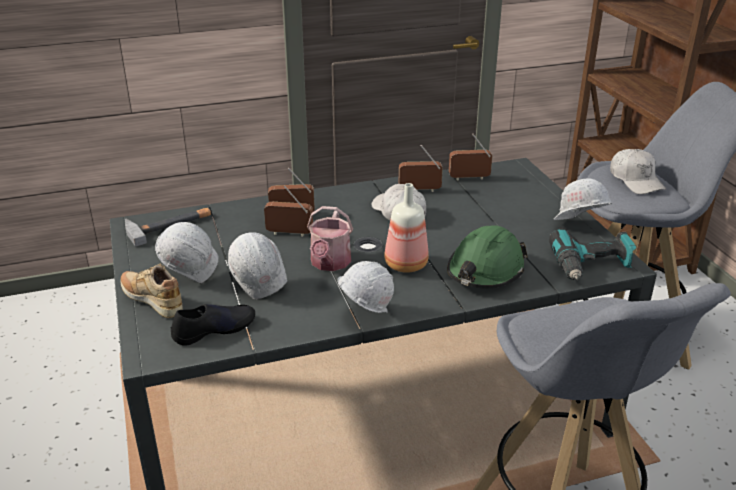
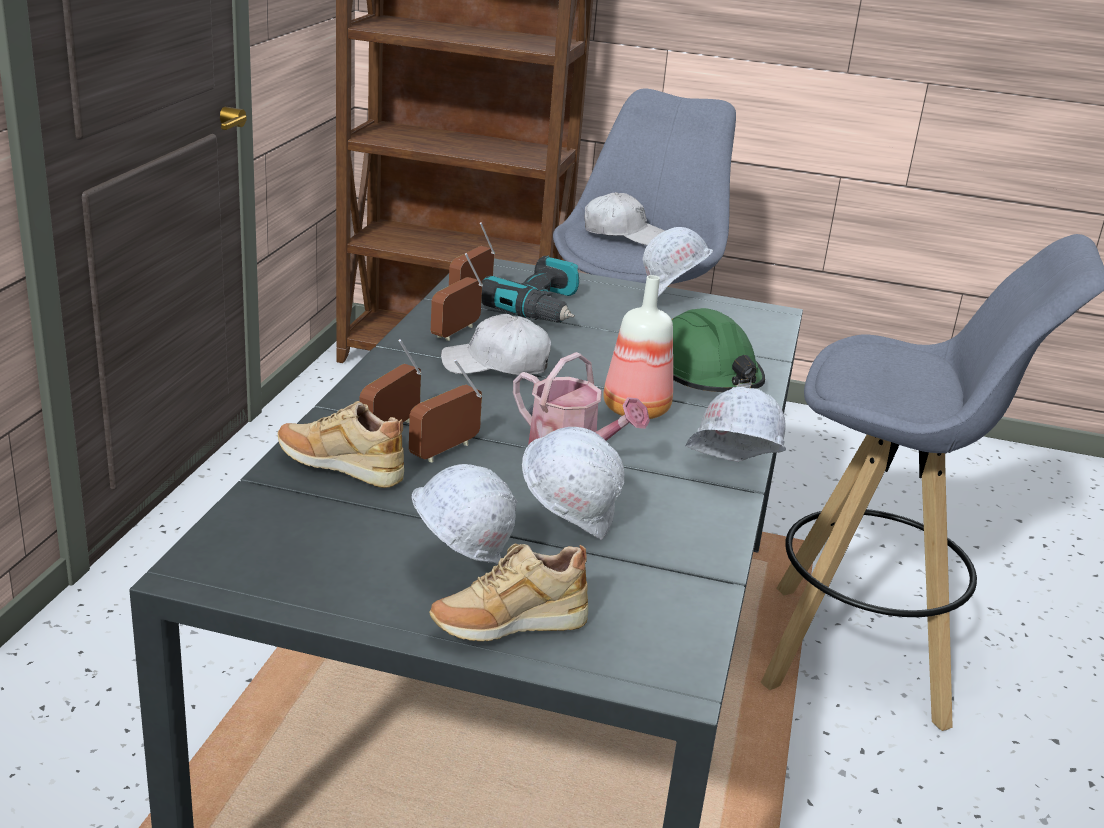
camera: 60 degrees left, 5 degrees down
hammer [125,208,211,246] -> none
black shoe [171,304,255,346] -> none
power drill [549,229,636,280] -> power drill moved to [481,256,579,323]
none -> beige shoe [278,401,404,488]

